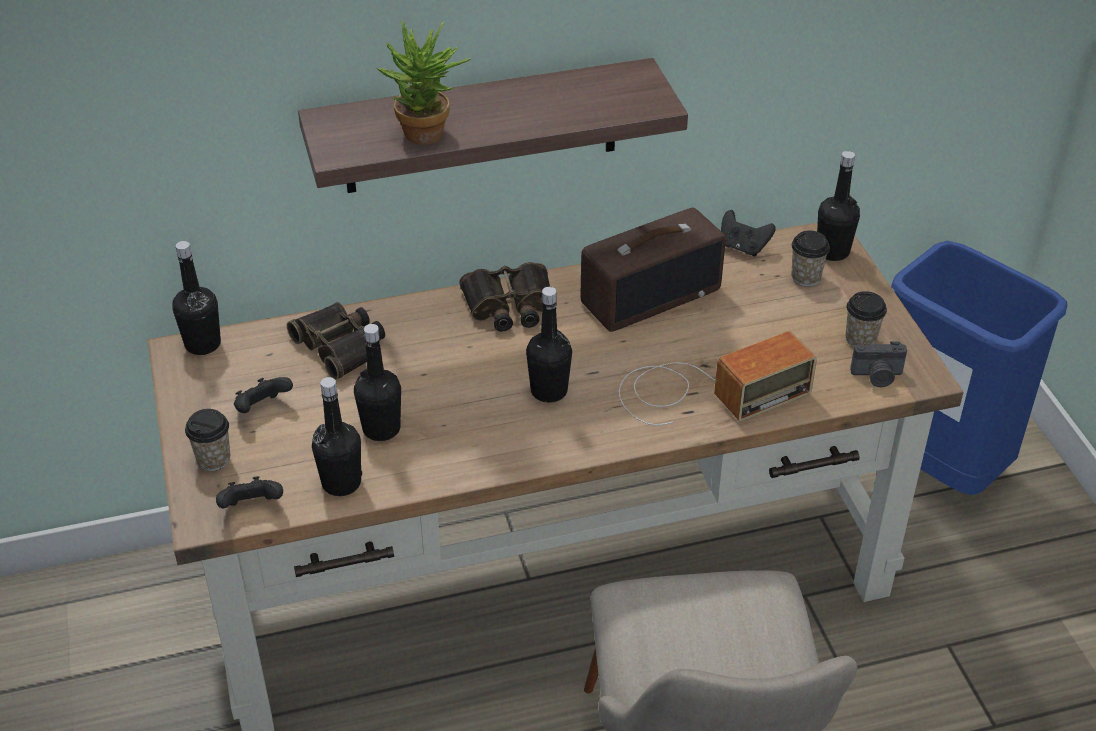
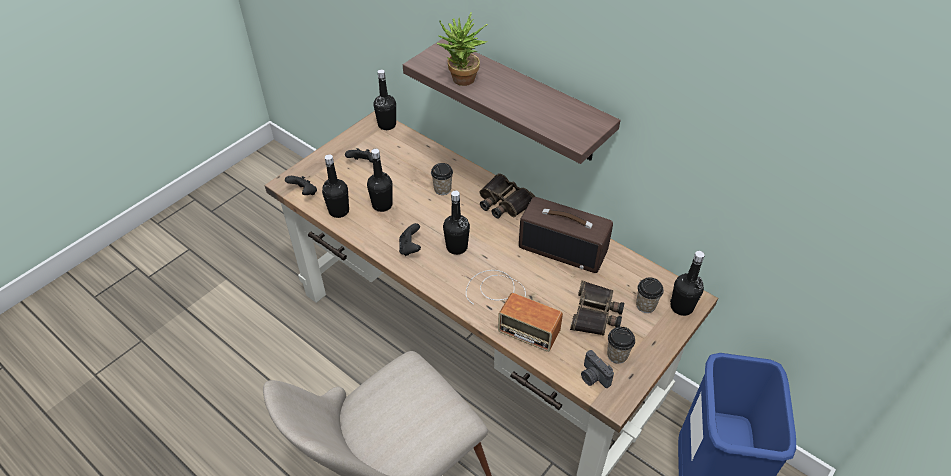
camera: 55 degrees right, 5 degrees up
cup [185,409,230,471] -> cup moved to [431,163,453,195]
binoculars [287,302,385,380] -> binoculars moved to [570,280,624,336]
black game controller [721,210,776,256] -> black game controller moved to [399,223,421,256]

